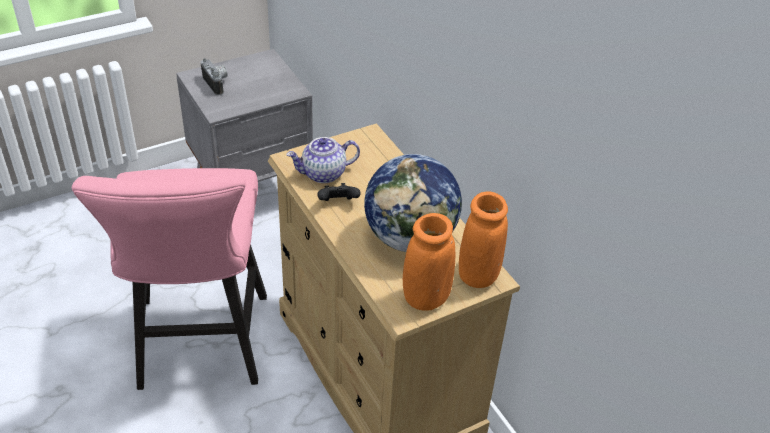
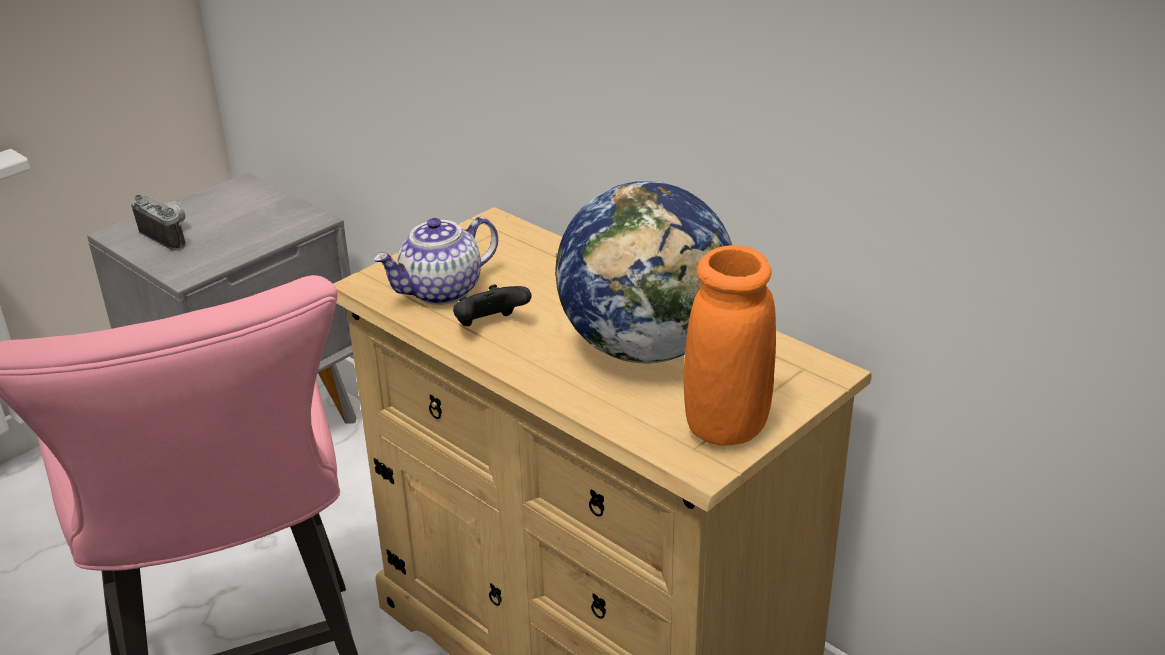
camera: 15 degrees left, 10 degrees down
orange vase [459,191,508,288] -> none

